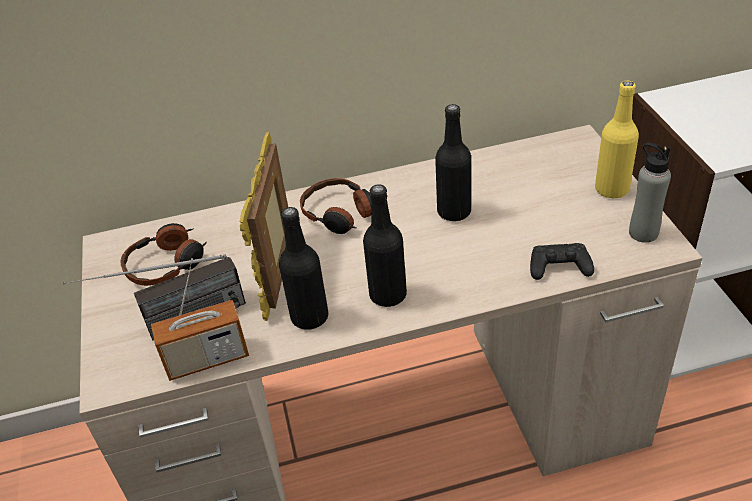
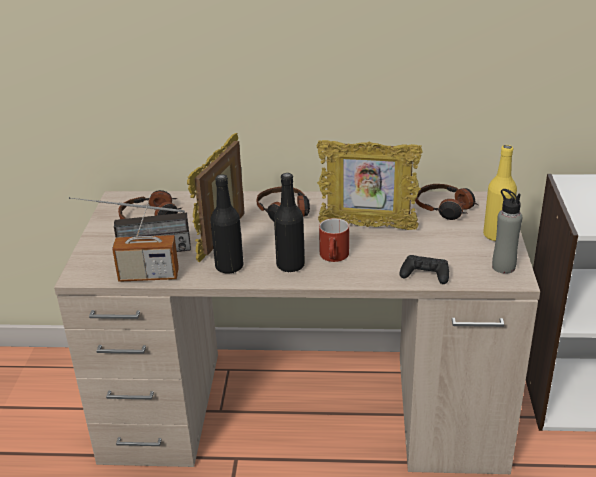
camera: 15 degrees right, 10 degrees down
black bottle [435,104,471,221] -> picture frame [317,140,423,230]
none -> red mug [319,218,349,262]
none -> headphones [415,184,478,220]

